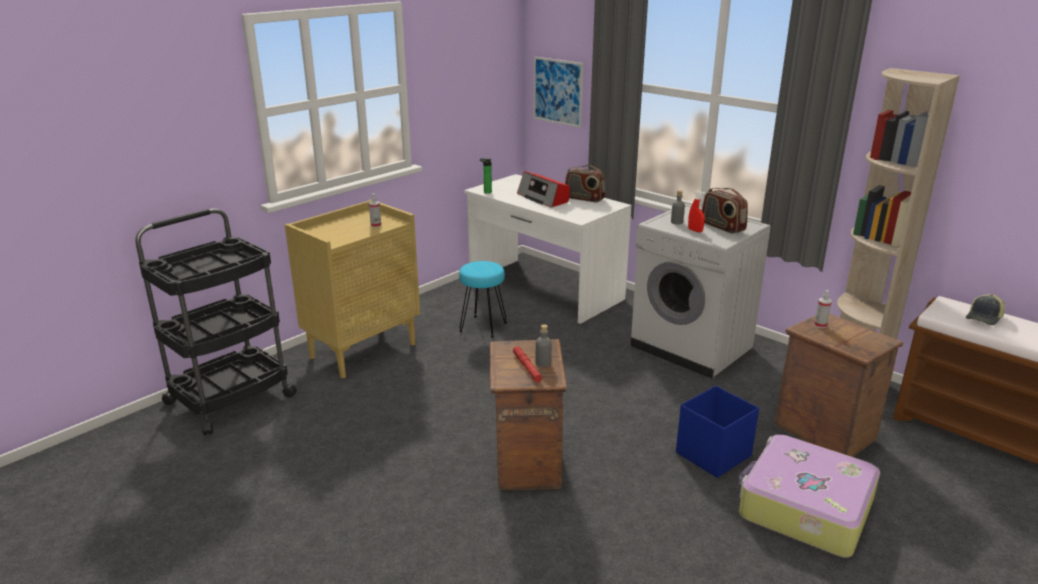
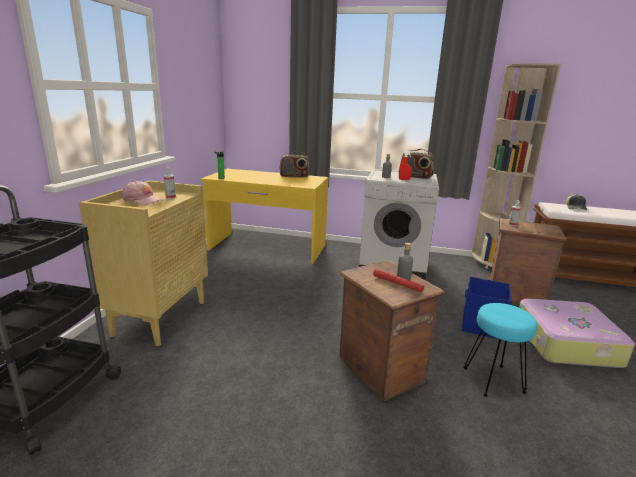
camera: 30 degrees left, 5 degrees down
turquoise stool [459,261,507,338] -> turquoise stool moved to [463,303,537,397]
white desk [464,174,631,324] -> yellow desk [201,169,328,264]
radio [517,171,570,208] -> none
picture [534,57,583,128] -> none
none -> pink cap [121,181,163,205]

